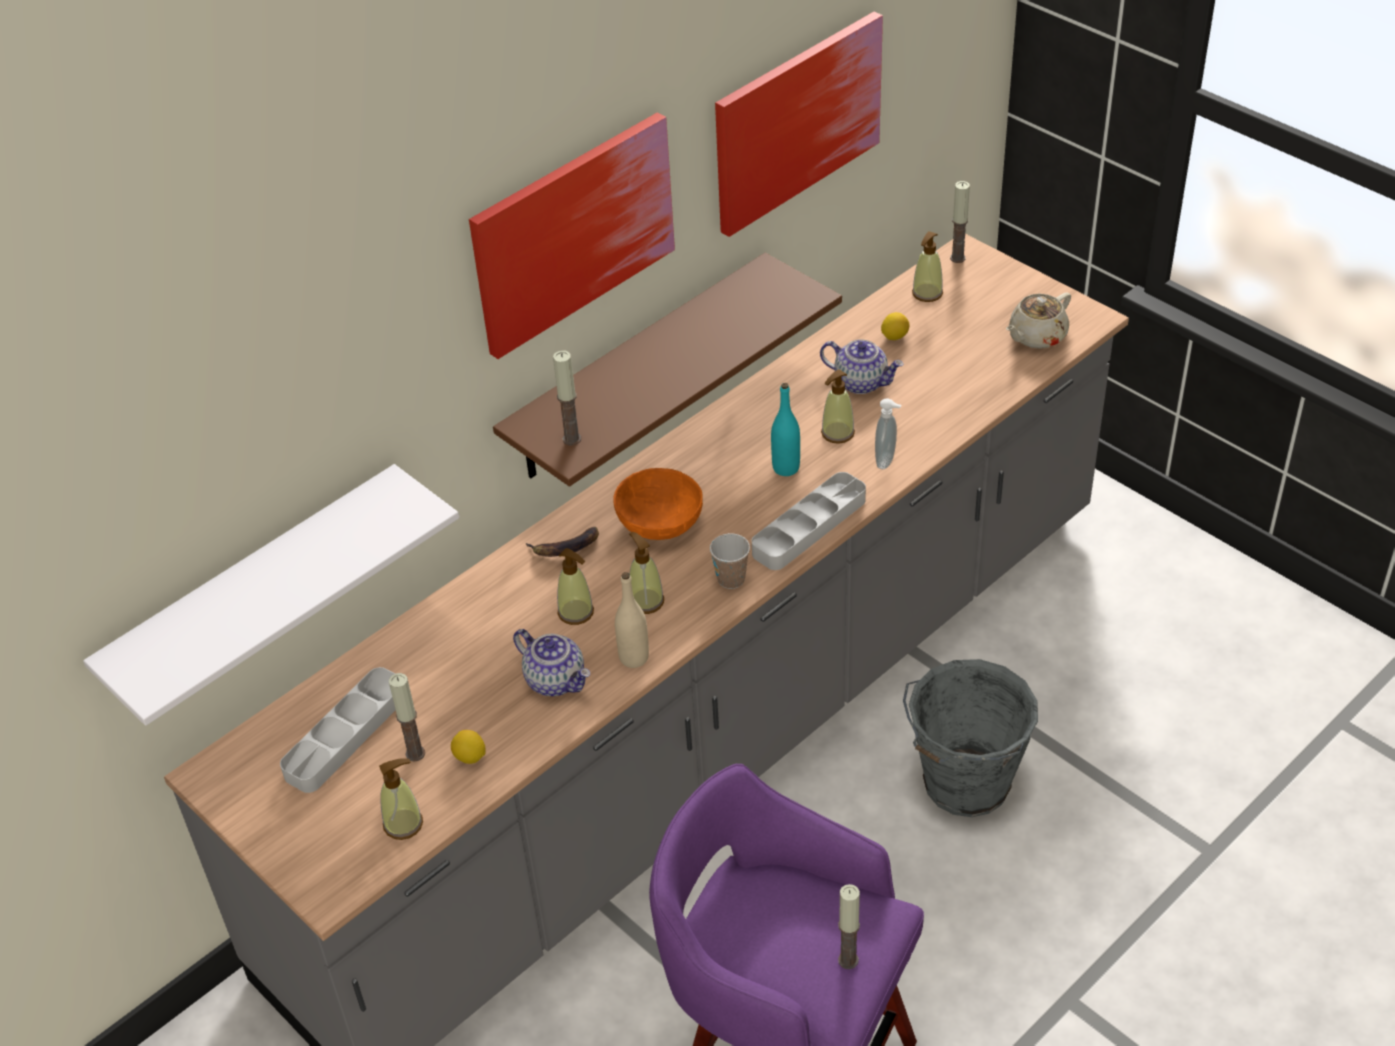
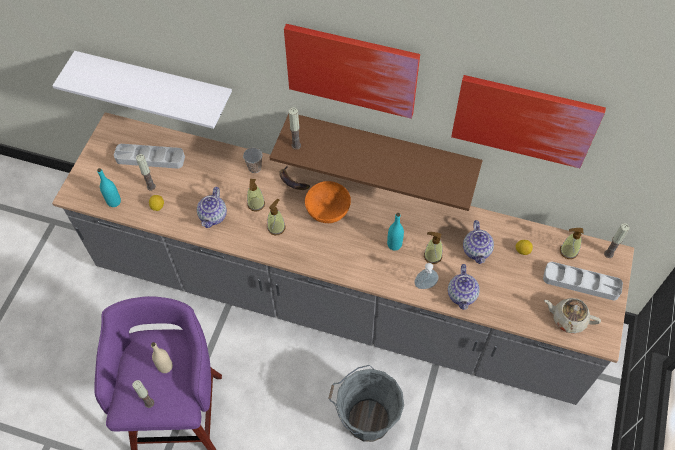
camera: 60 degrees right, 15 degrees up
soap dispenser [379,758,423,840] -> turquoise bottle [97,168,121,207]
beige bottle [615,572,649,668] -> beige bottle moved to [151,342,173,373]
cup [710,533,750,589] -> cup moved to [243,147,263,173]
grey tray [752,472,866,570] -> grey tray moved to [543,262,623,301]
none -> teapot [448,264,480,310]

